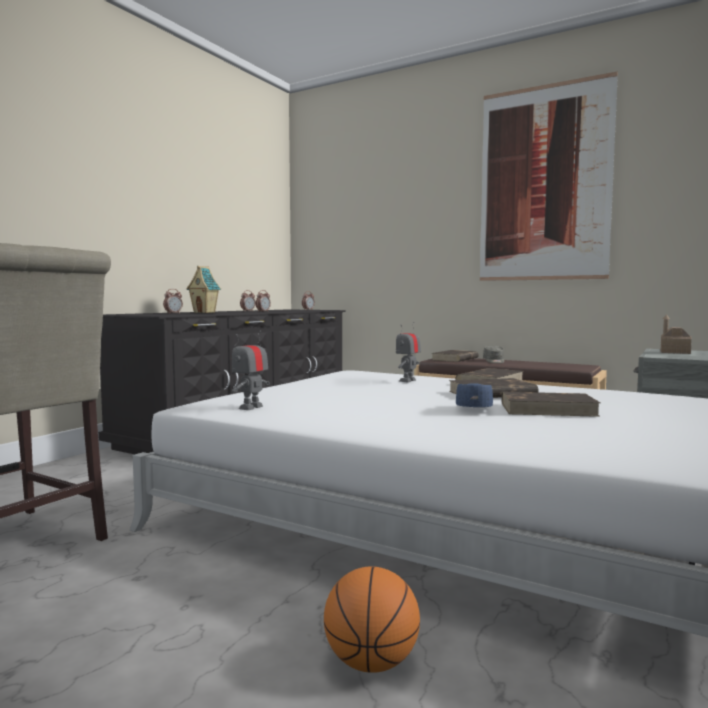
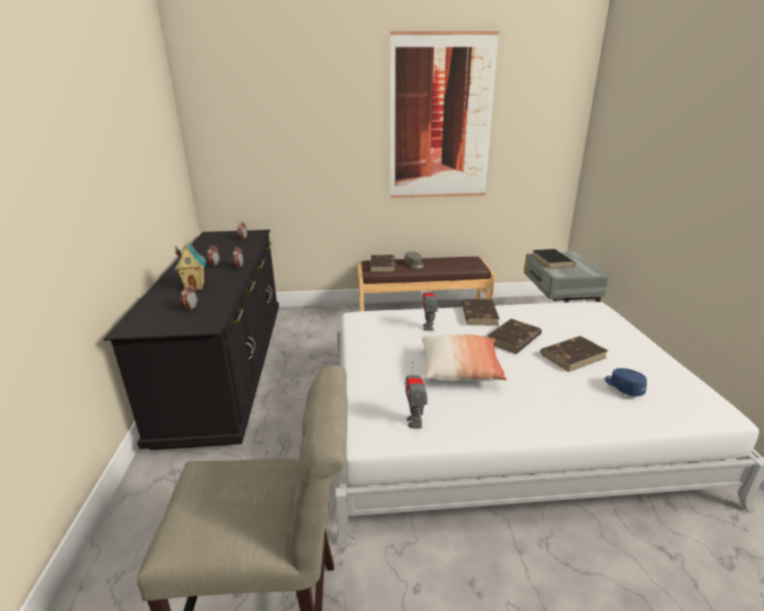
camera: 35 degrees left, 20 degrees up
basketball [324,567,420,673] -> none
blue cap [456,383,493,407] -> blue cap moved to [605,368,647,396]
toy house [661,314,691,354] -> black book [533,249,575,269]
none -> pillow [422,334,507,382]

